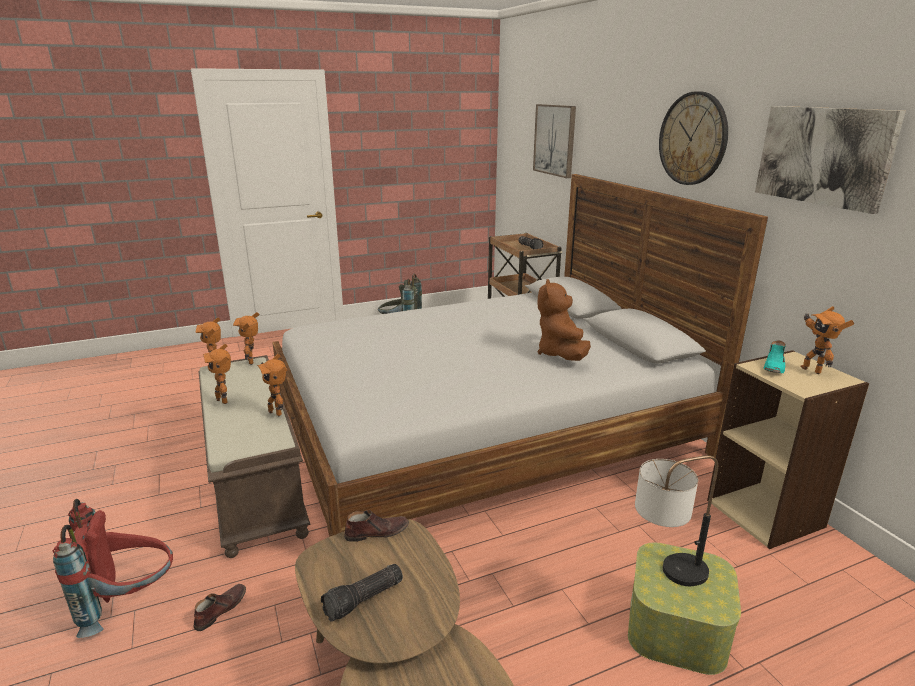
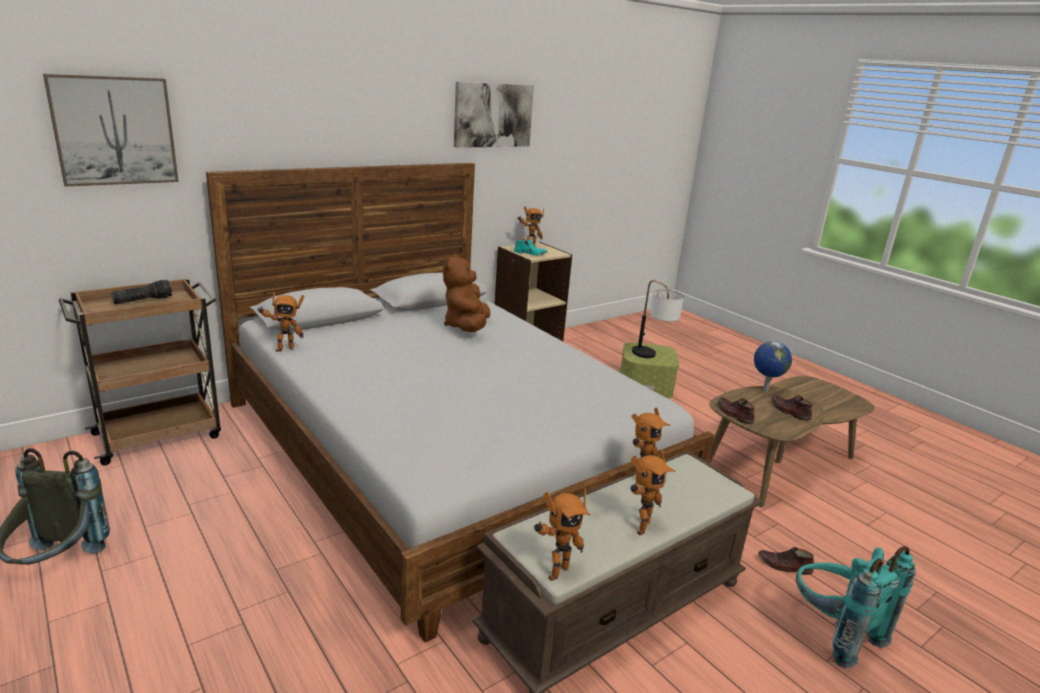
camera: 105 degrees left, 0 degrees up
red backpack [53,499,173,638] -> turquoise backpack [796,546,916,668]
toy robot [233,312,259,365] -> toy robot moved to [258,292,304,352]
flashlight [321,564,403,622] -> brown shoe [771,395,812,421]
brown plush toy [537,279,591,361] -> brown plush toy turned 105 degrees clockwise [443,254,490,332]
wall clock [659,91,728,185] -> none
none -> globe [754,341,792,392]

